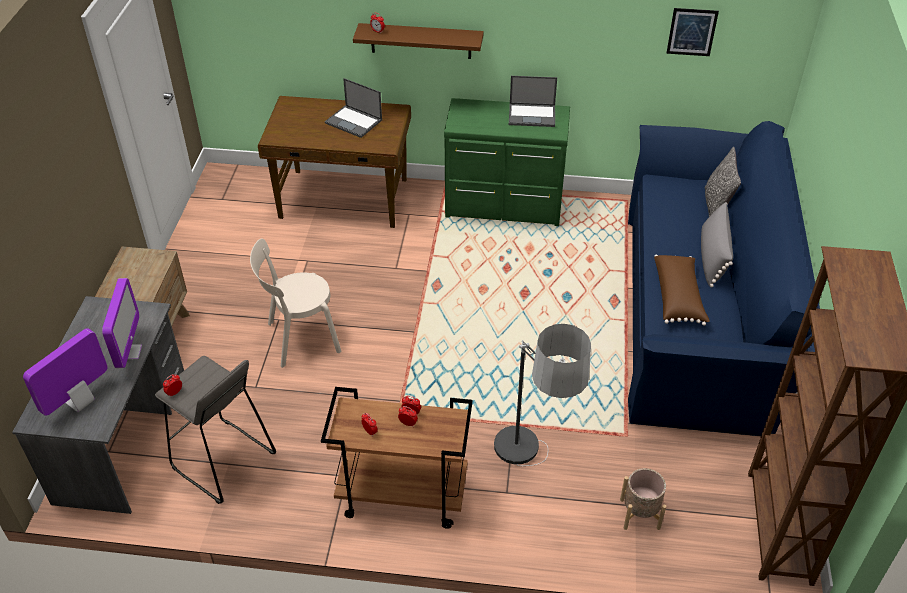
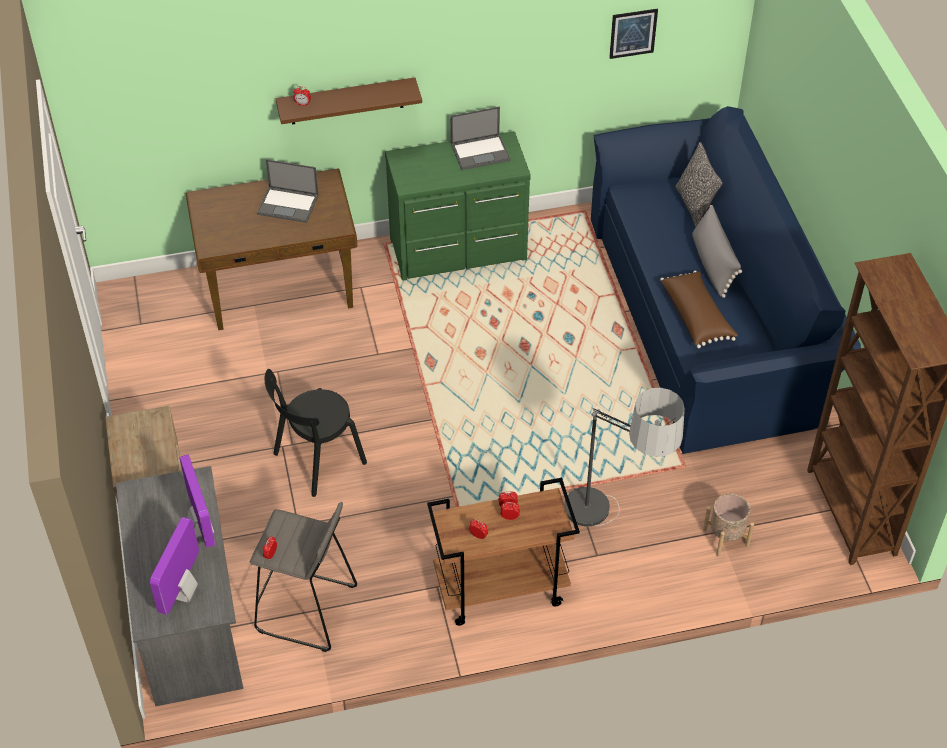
camera: 20 degrees left, 5 degrees up
beige chair [250,238,341,368] -> black chair [265,369,367,497]

